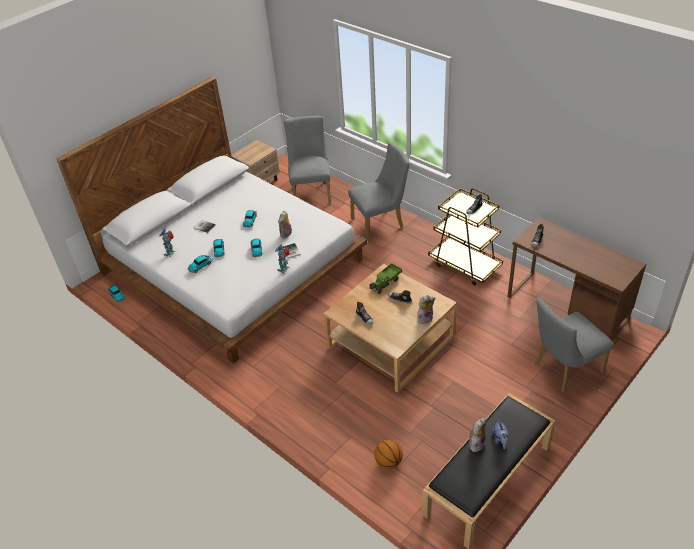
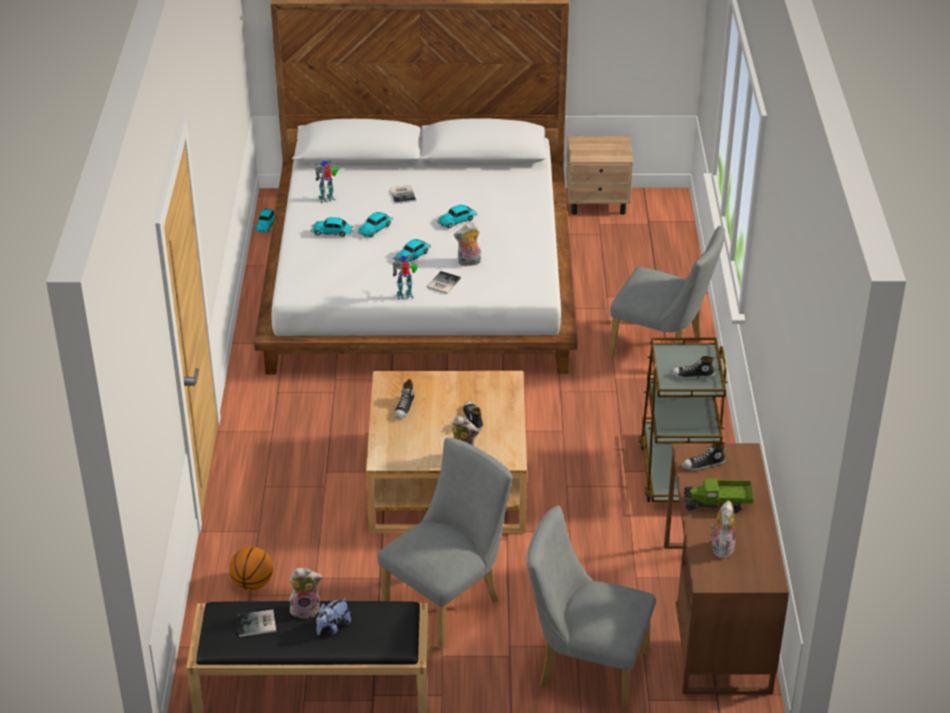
camera: 45 degrees right, 5 degrees down
grey chair [284,116,331,203] -> grey chair moved to [378,438,513,650]
toy truck [369,263,402,294] -> toy truck moved to [683,478,754,513]
none -> book [237,609,276,637]
none -> plush toy [710,501,735,559]

